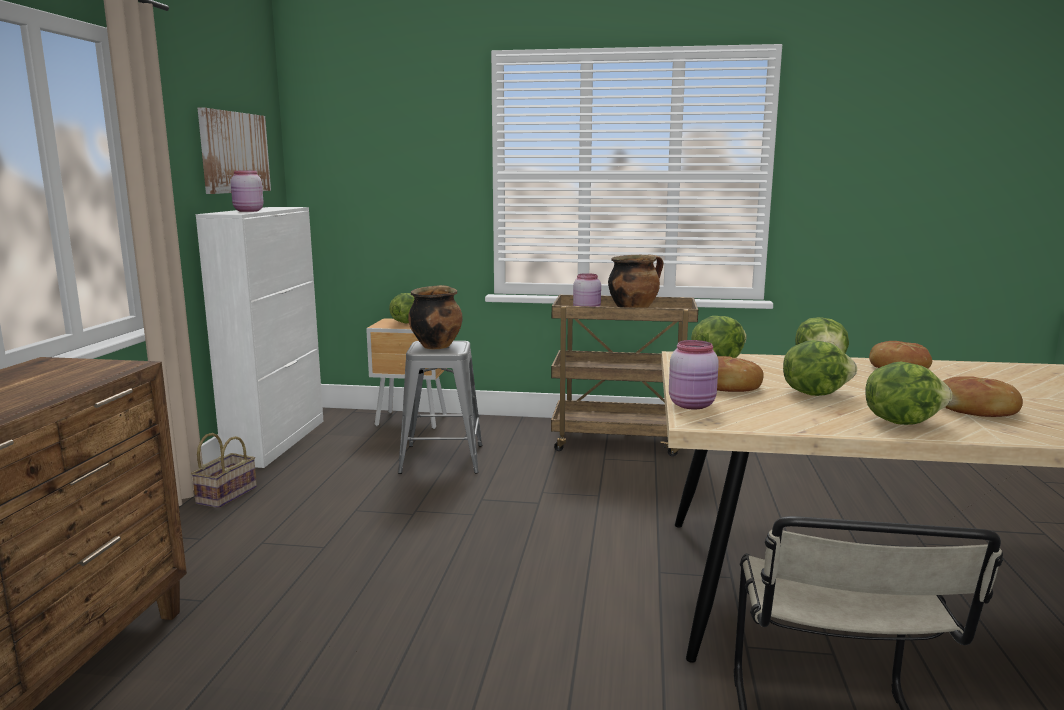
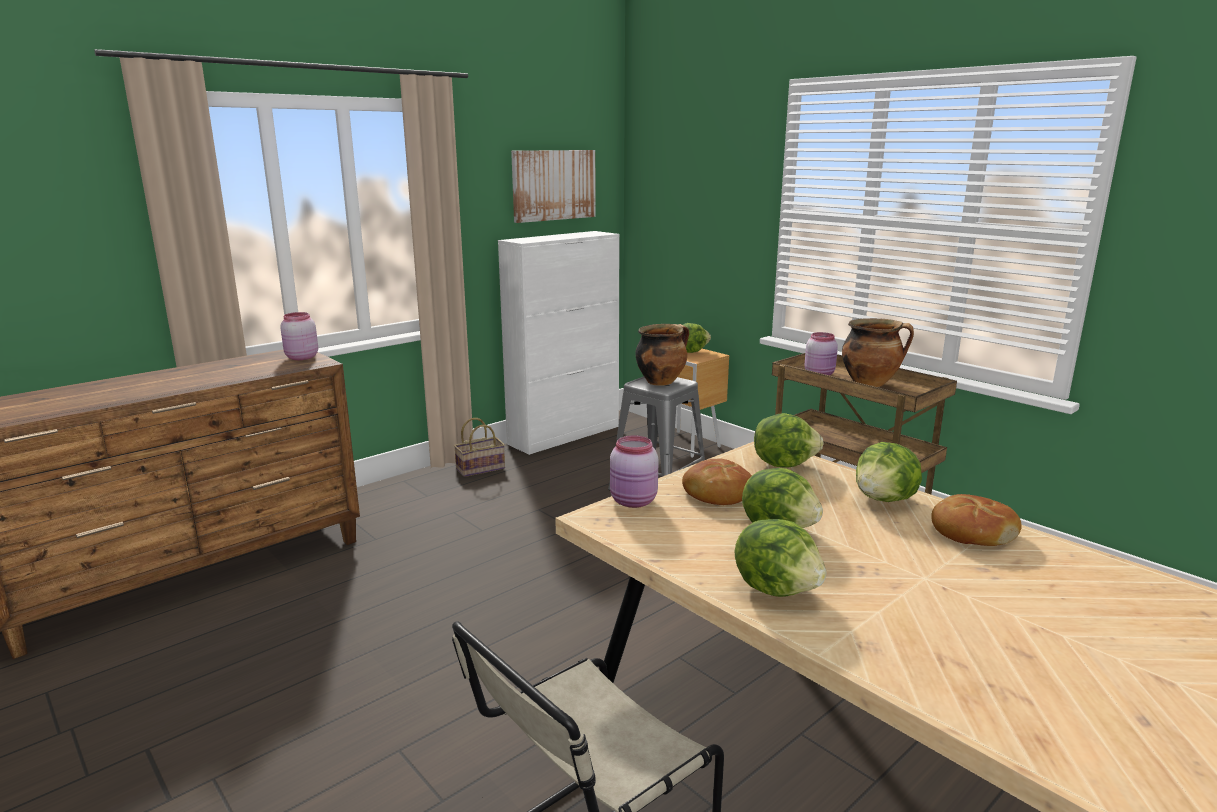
camera: 40 degrees right, 5 degrees up
pink jar [231,171,264,212] -> pink jar moved to [280,312,318,360]
bread [943,376,1023,417] -> none

